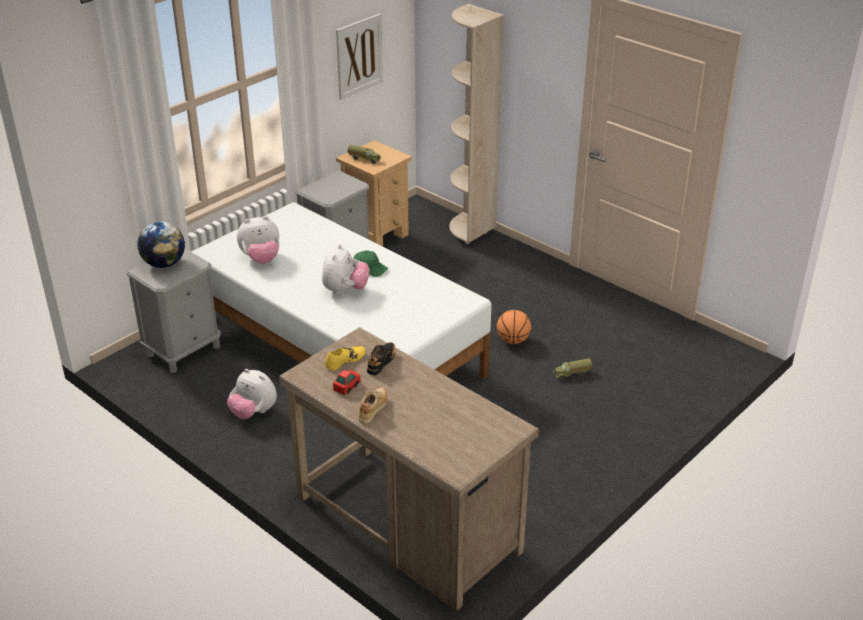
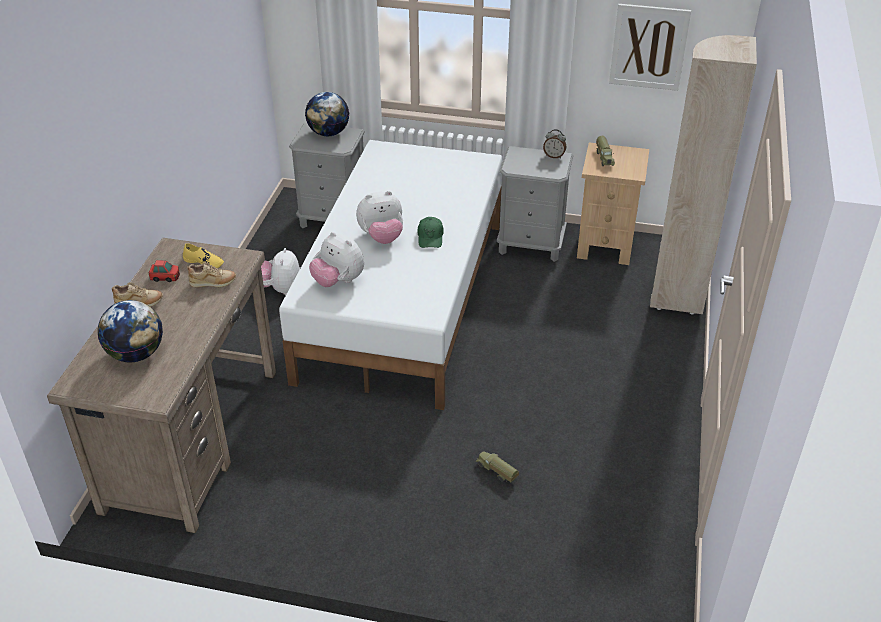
camera: 60 degrees right, 5 degrees up
plush toy [237,216,279,264] -> plush toy moved to [309,232,364,287]
black shoe [367,342,396,376] -> beige shoe [188,262,236,287]
basketball [497,310,531,344] -> none
none -> globe [98,300,163,363]
none -> alarm clock [543,129,566,159]

